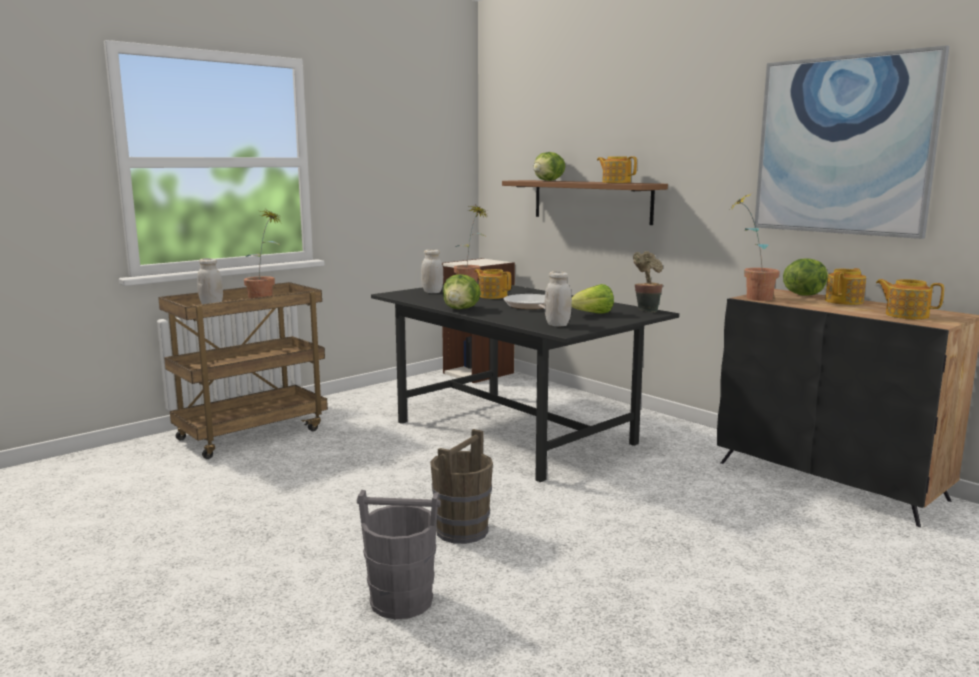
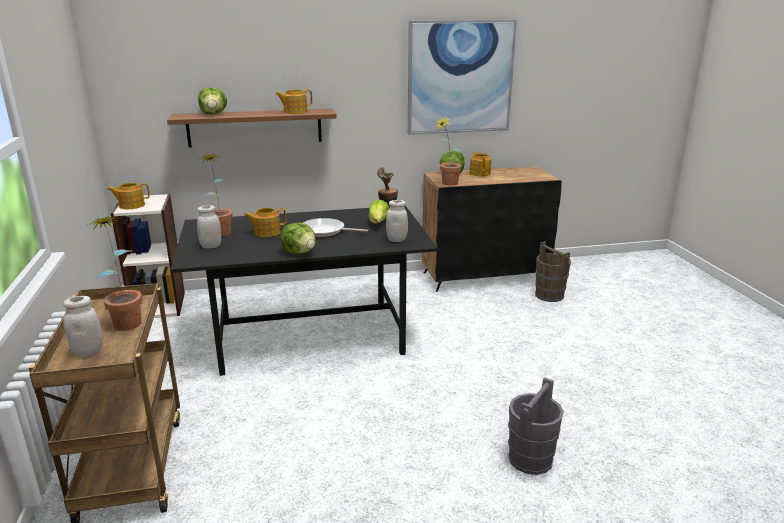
camera: 60 degrees left, 10 degrees up
brown bucket [430,429,493,544] -> brown bucket moved to [535,241,571,302]
teapot [876,279,944,320] -> teapot moved to [107,183,150,209]

